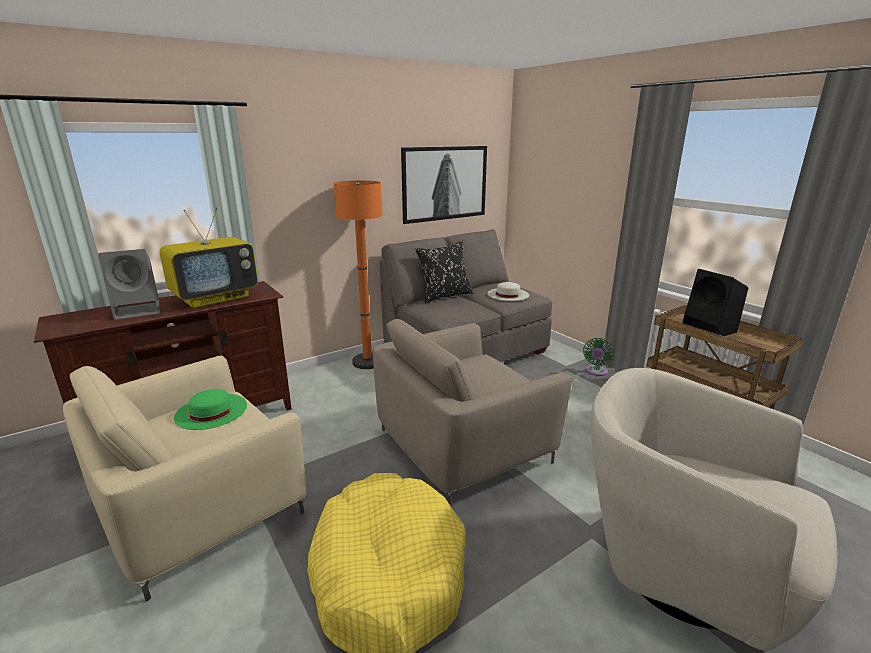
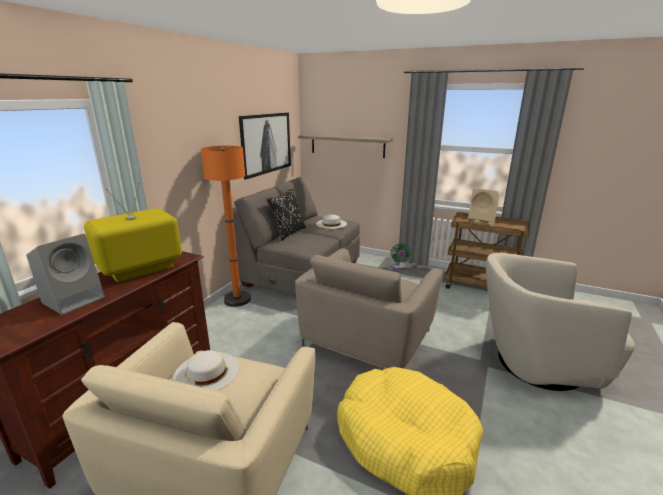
camera: 30 degrees left, 0 degrees up
television [159,208,258,308] -> television turned 150 degrees counterclockwise [84,183,182,283]
green hat [174,389,247,430] -> white hat [173,350,239,391]
black speaker [682,269,748,336] -> beige speaker [467,188,499,226]
none -> shelf [298,134,393,158]

